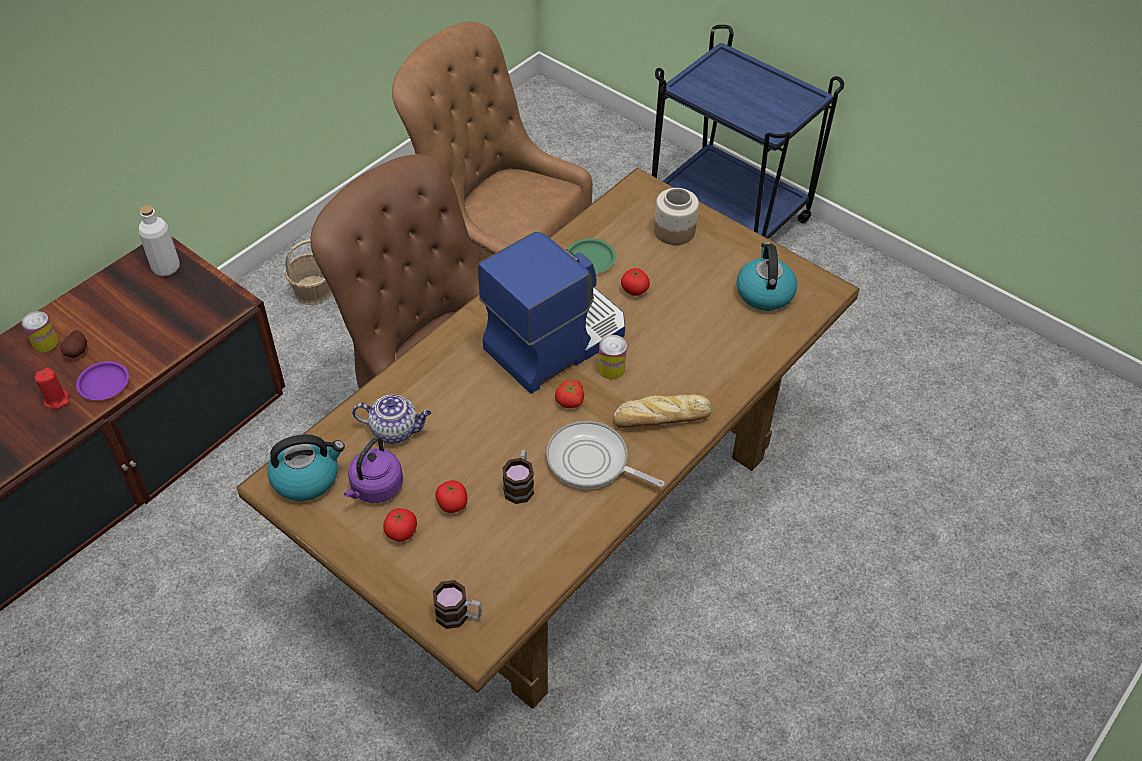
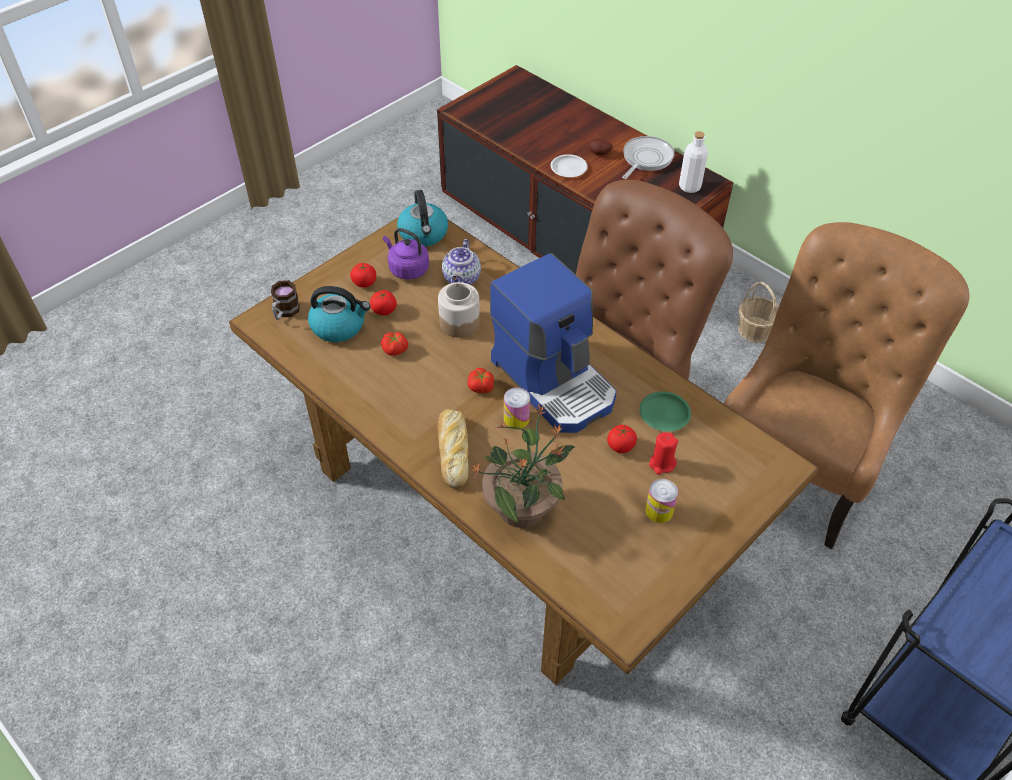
camera: 95 degrees right, 0 degrees up
can [22,311,58,352] -> can moved to [645,479,678,523]
red candle [35,368,69,409] -> red candle moved to [649,432,678,475]
purple plate [76,361,129,400] -> white plate [550,154,588,177]
mug [502,450,534,504] -> tomato [381,332,408,356]
frying pan [547,421,665,489] -> frying pan moved to [622,136,675,179]
jar [654,188,699,245] -> jar moved to [438,282,480,338]
kettle [737,242,797,311] -> kettle moved to [308,286,370,342]
none -> potted plant [469,404,575,528]

